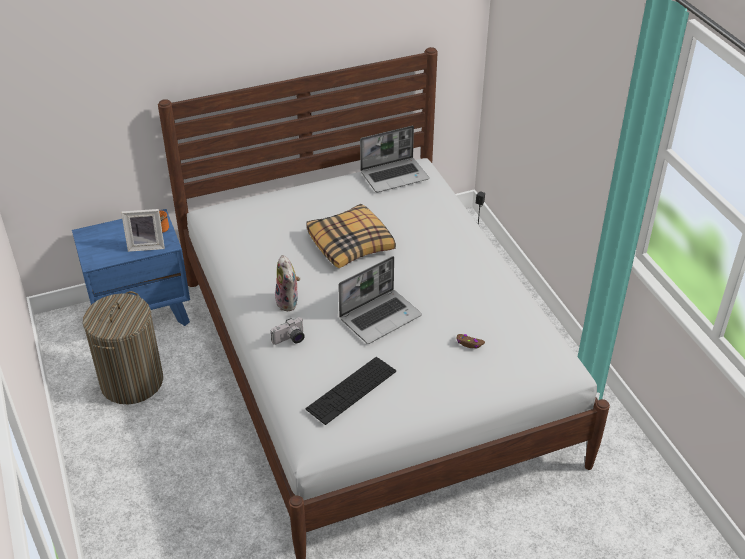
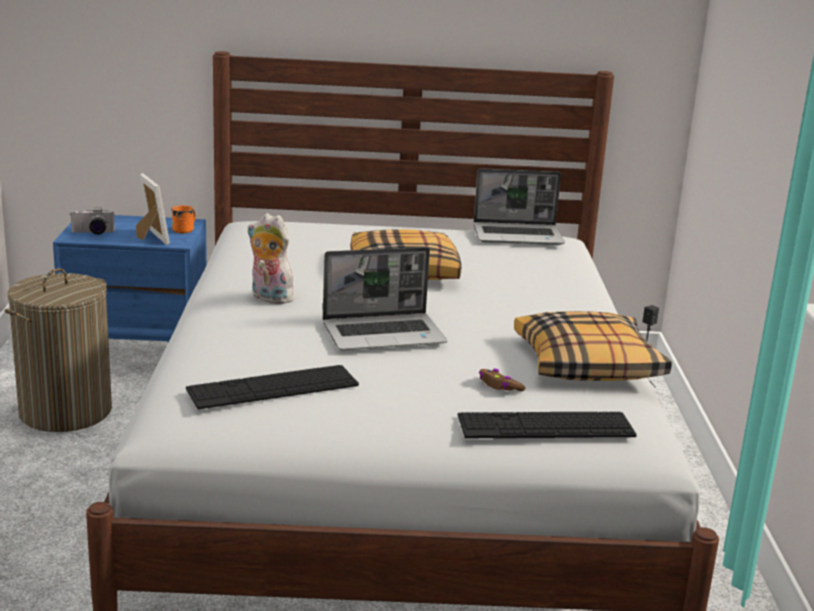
camera: 20 degrees right, 20 degrees down
picture frame [121,209,165,252] -> picture frame turned 135 degrees counterclockwise [136,173,170,245]
camera [271,317,305,345] -> camera moved to [70,208,115,235]
plush toy [275,255,300,311] -> plush toy turned 120 degrees clockwise [248,213,294,304]
none -> keyboard [458,412,637,438]
none -> pillow [514,311,672,381]

